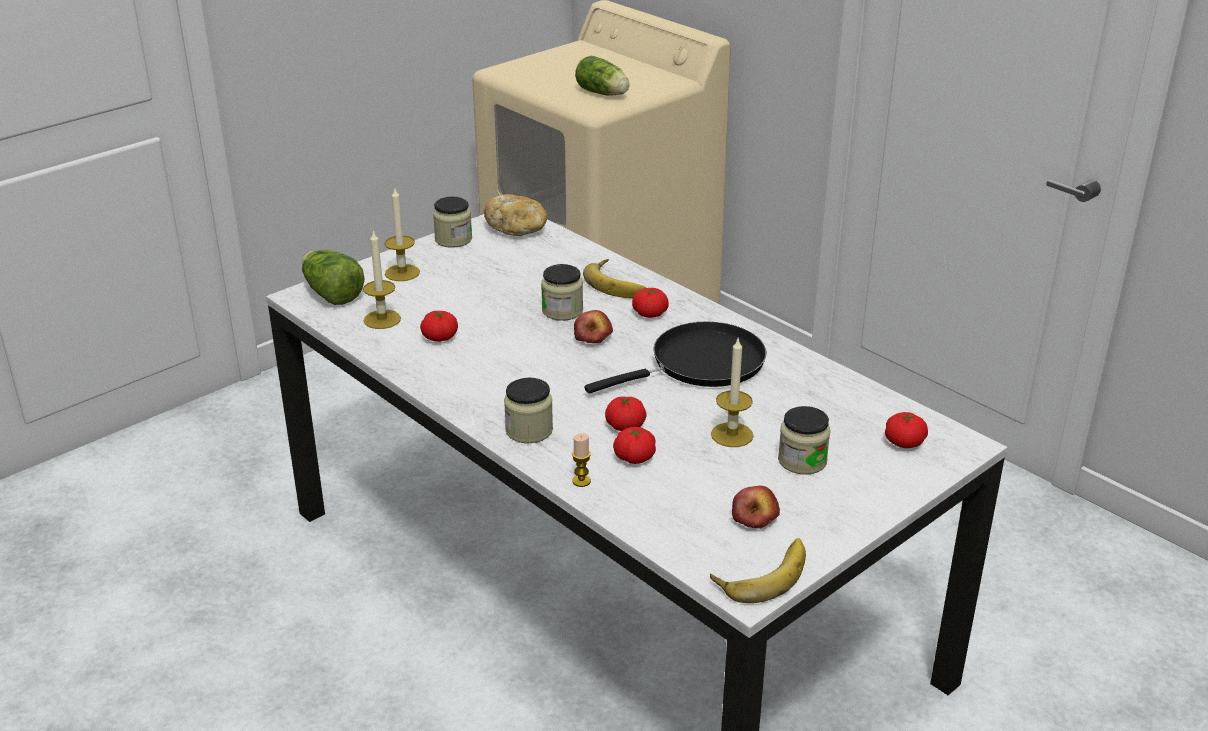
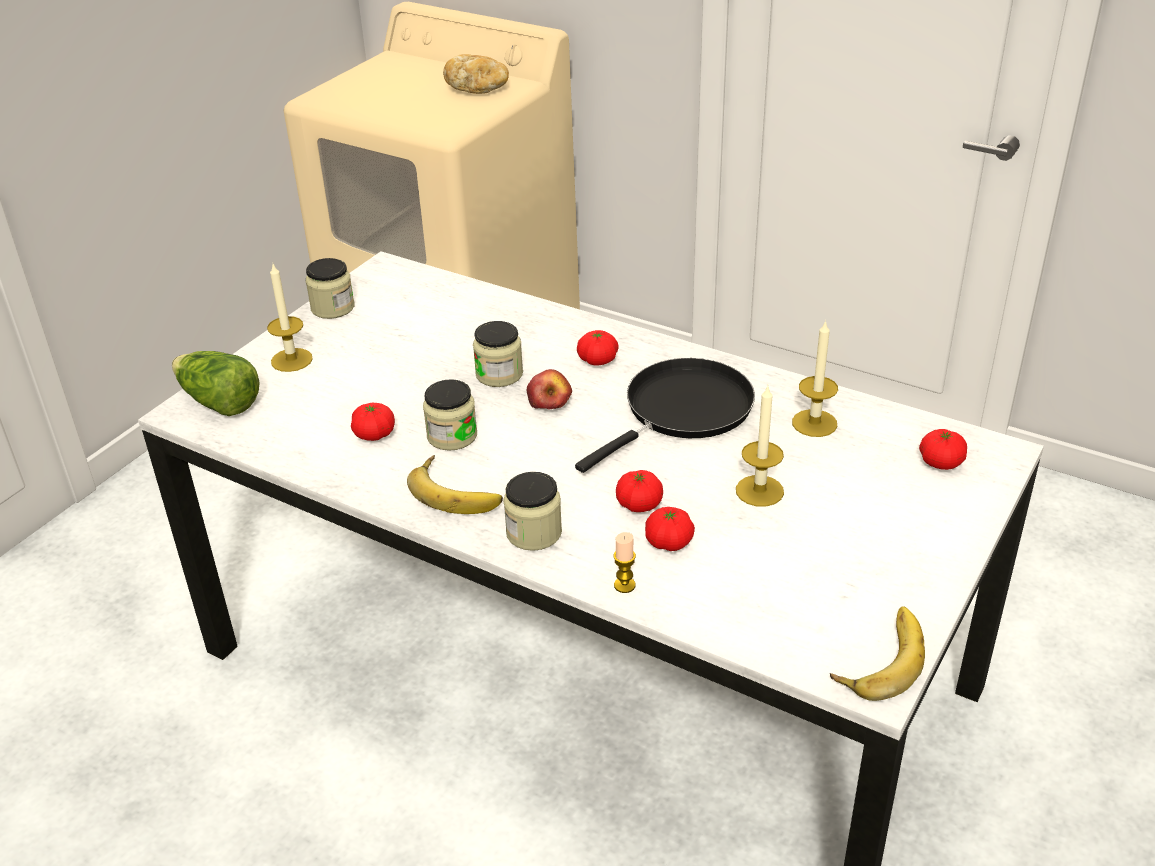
camera: 15 degrees left, 5 degrees up
candle [363,230,401,329] -> candle moved to [792,320,838,437]
bread [484,194,547,236] -> bread moved to [443,54,509,94]
lettuce [575,55,629,96] -> none
banana [583,259,646,298] -> banana moved to [407,455,503,514]
apple [732,486,780,529] -> none
jar [778,406,831,475] -> jar moved to [423,379,477,451]

